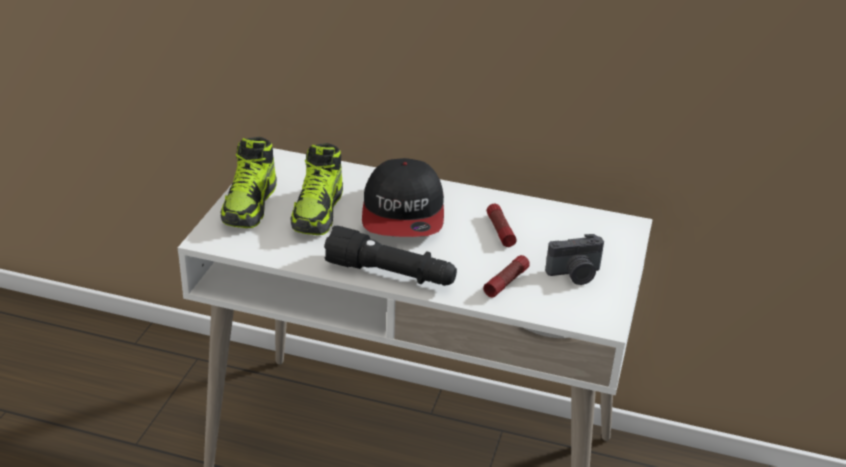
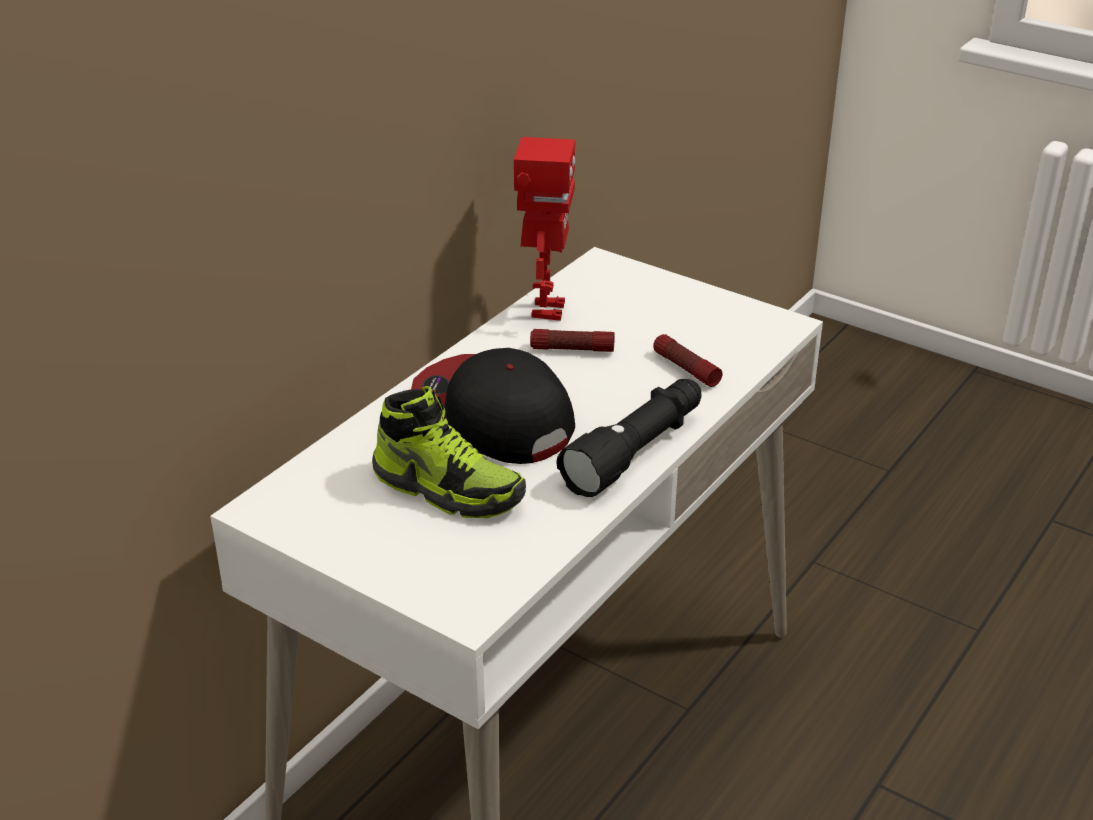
camera: 70 degrees left, 0 degrees up
shoe [221,137,277,228] -> none
cap [362,158,444,237] -> cap turned 150 degrees counterclockwise [411,348,575,464]
camera [545,234,604,285] -> none
none -> toy robot [514,137,575,321]

